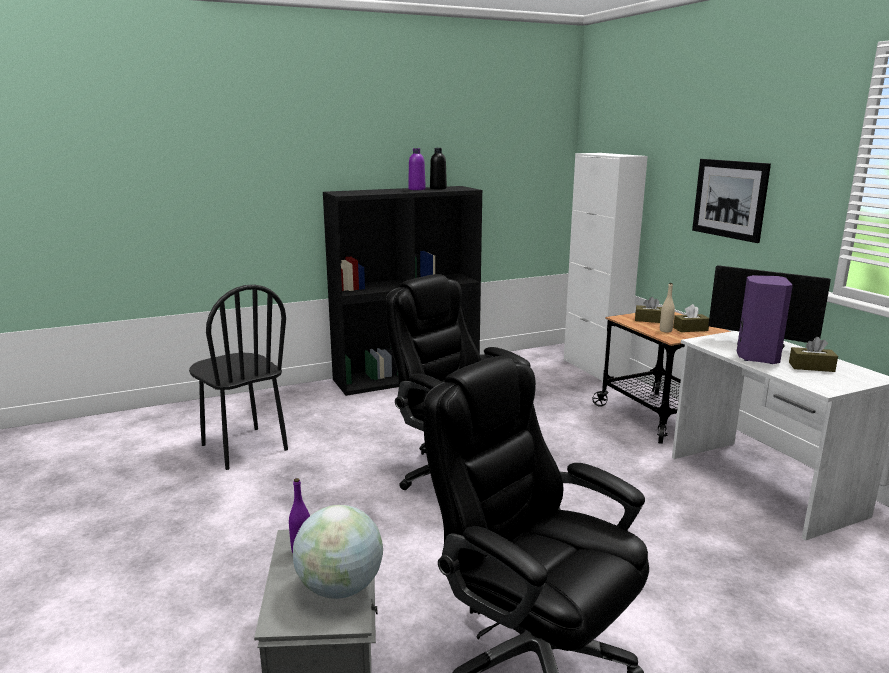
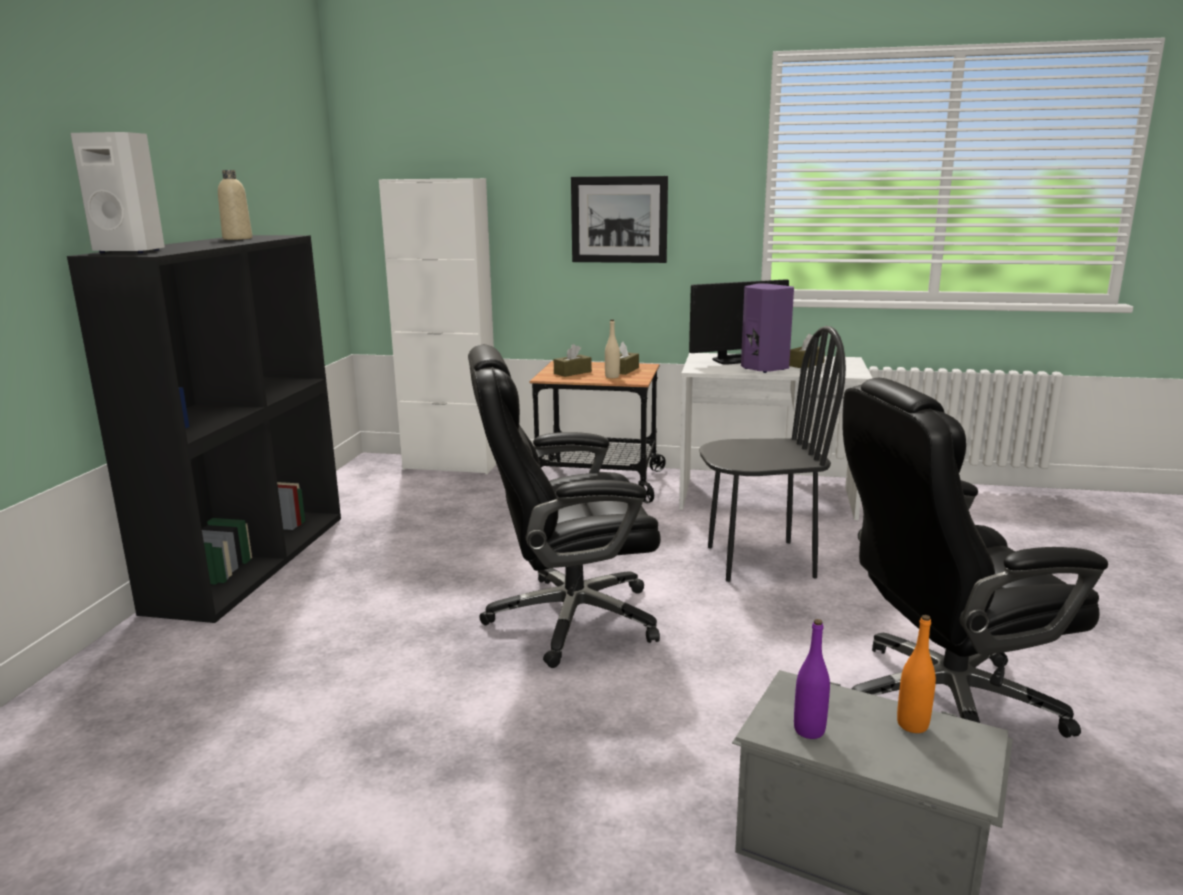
camera: 55 degrees left, 0 degrees up
black chair [189,285,288,470] -> black chair moved to [699,326,846,582]
globe [293,505,383,599] -> orange bottle [897,615,936,733]
purple bottle [408,148,426,190] -> none
black bottle [430,148,447,189] -> beige bottle [218,170,252,240]
none -> white speaker [70,132,165,253]

